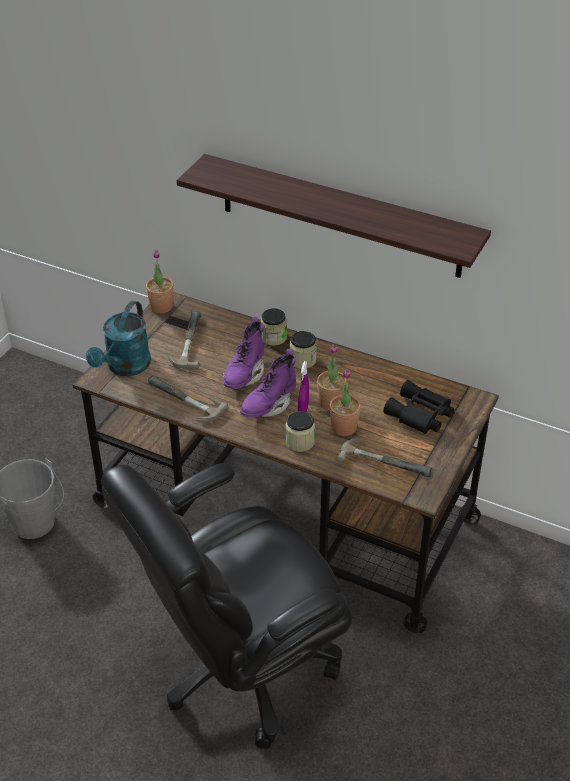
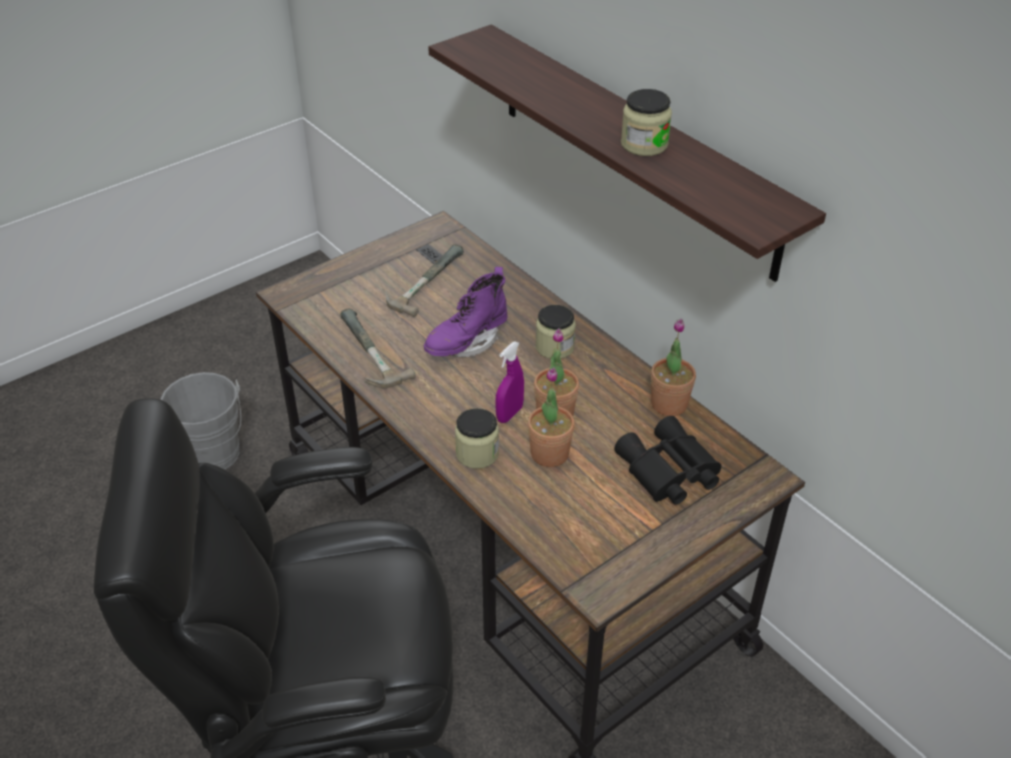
camera: 25 degrees right, 0 degrees up
turquoise watering can [86,301,151,376] -> none
potted plant [146,250,174,313] -> potted plant moved to [651,318,696,416]
purple boot [240,349,296,418] -> none
jar [260,308,287,346] -> jar moved to [621,89,672,156]
hammer [337,438,433,477] -> none

